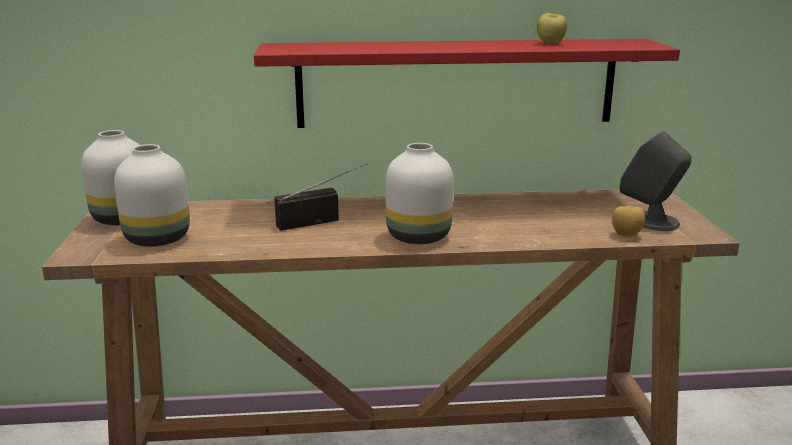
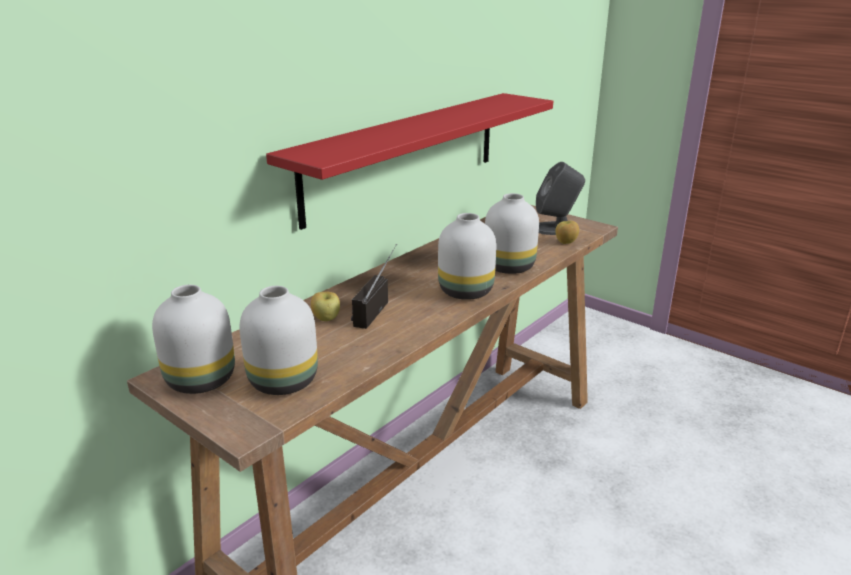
camera: 45 degrees left, 5 degrees up
apple [537,13,567,44] -> apple moved to [311,291,340,321]
none -> white vase [485,193,539,274]

